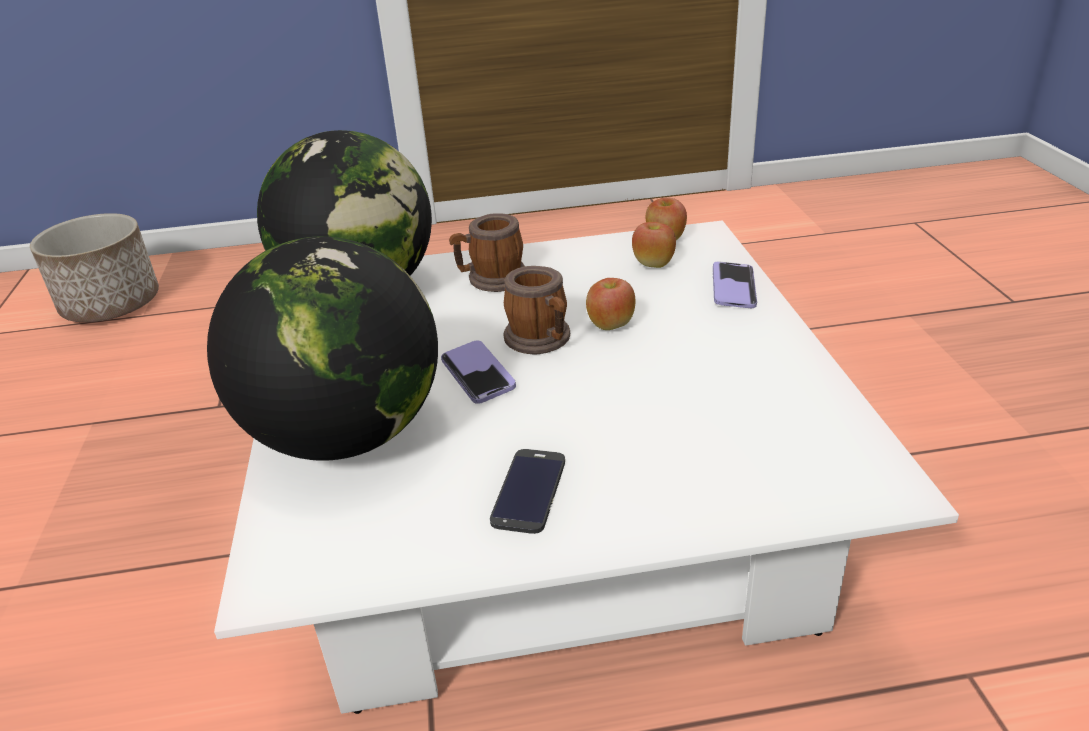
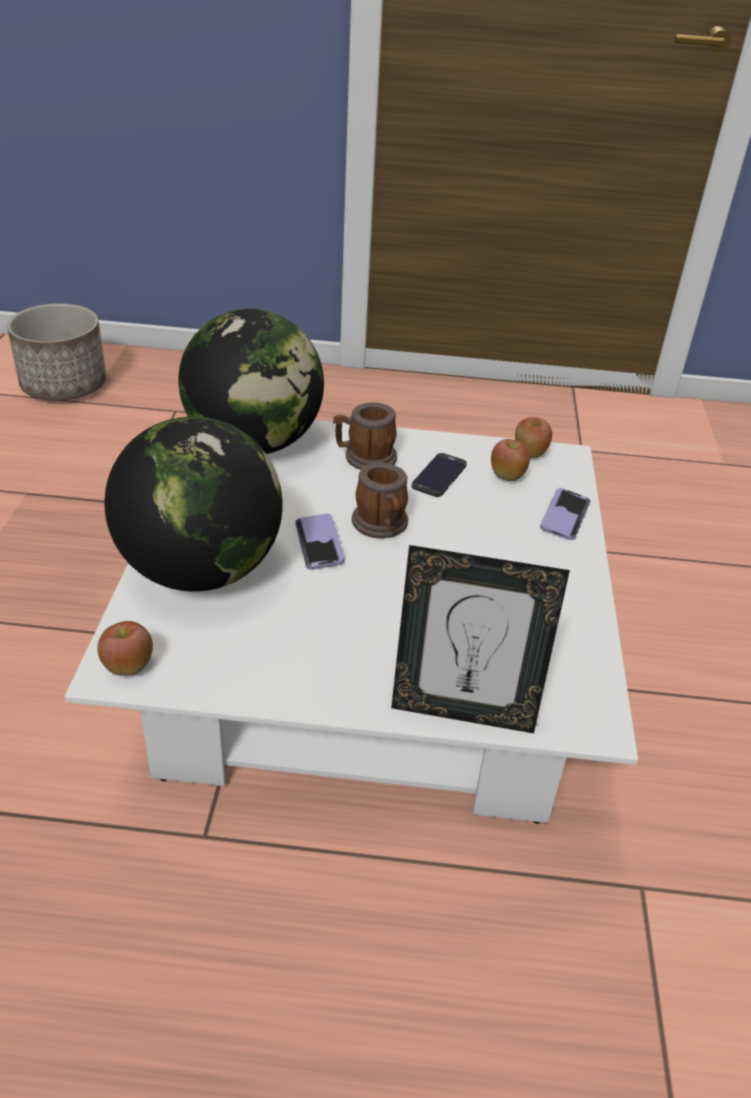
camera: 10 degrees right, 5 degrees up
phone [490,449,565,534] -> phone moved to [411,453,467,497]
apple [586,278,635,330] -> apple moved to [97,621,153,676]
none -> picture frame [391,545,570,733]

